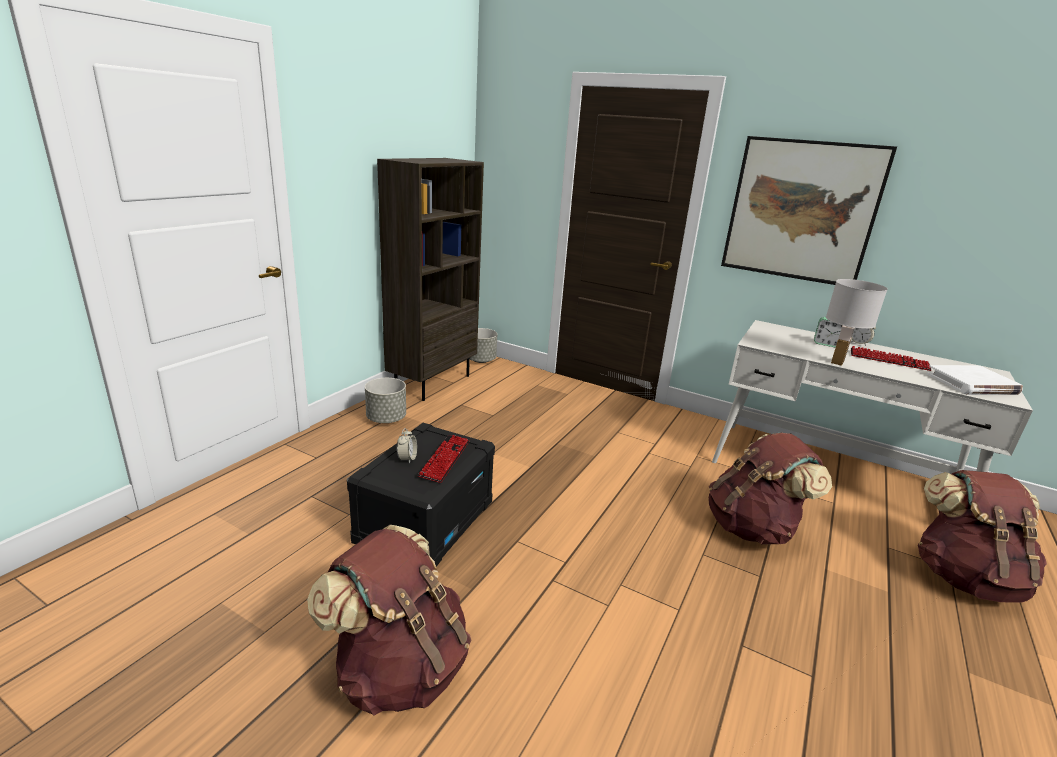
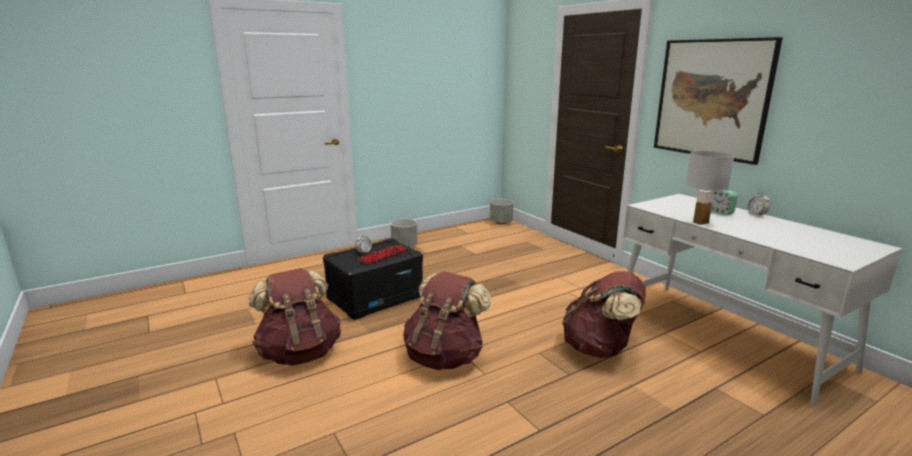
camera: 30 degrees right, 5 degrees down
brown bookcase [377,158,484,401] -> none
keyboard [851,346,931,371] -> none
brown backpack [918,470,1047,603] -> brown backpack moved to [403,271,491,370]
white book [927,365,1023,395] -> none

